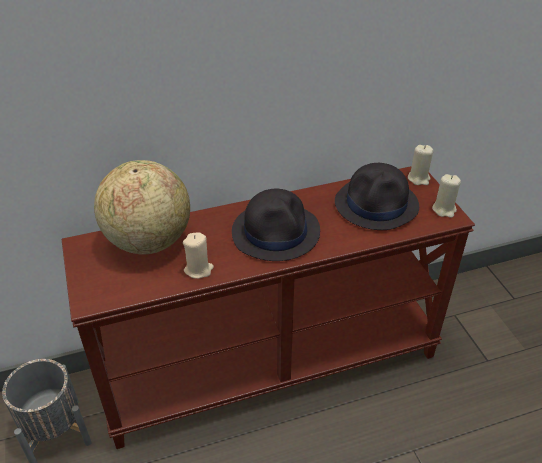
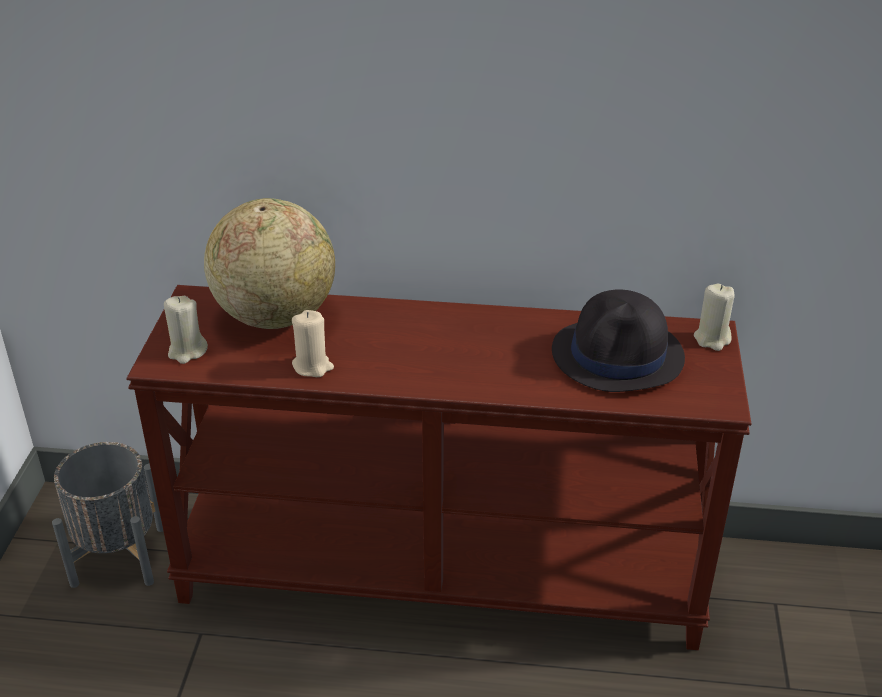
camera: 25 degrees right, 5 degrees down
black hat [232,189,320,261] -> none
beige candle [432,174,461,218] -> beige candle moved to [164,296,208,364]

